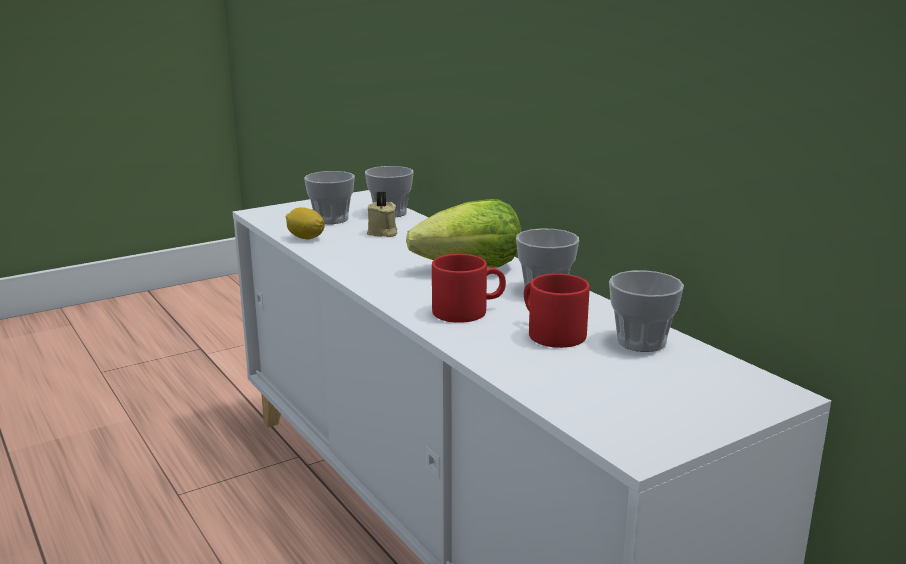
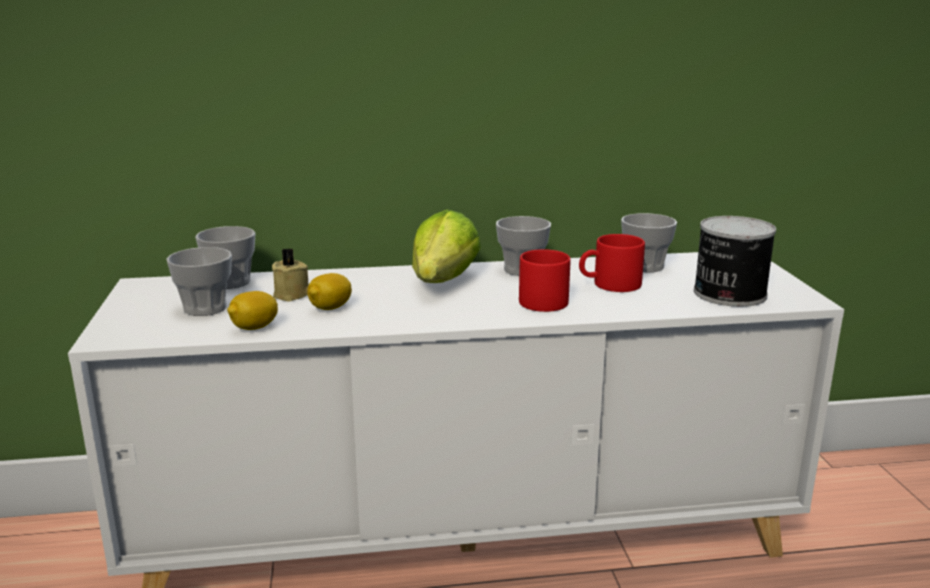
camera: 65 degrees left, 0 degrees up
none -> lemon [307,273,352,310]
none -> can [694,216,776,307]

